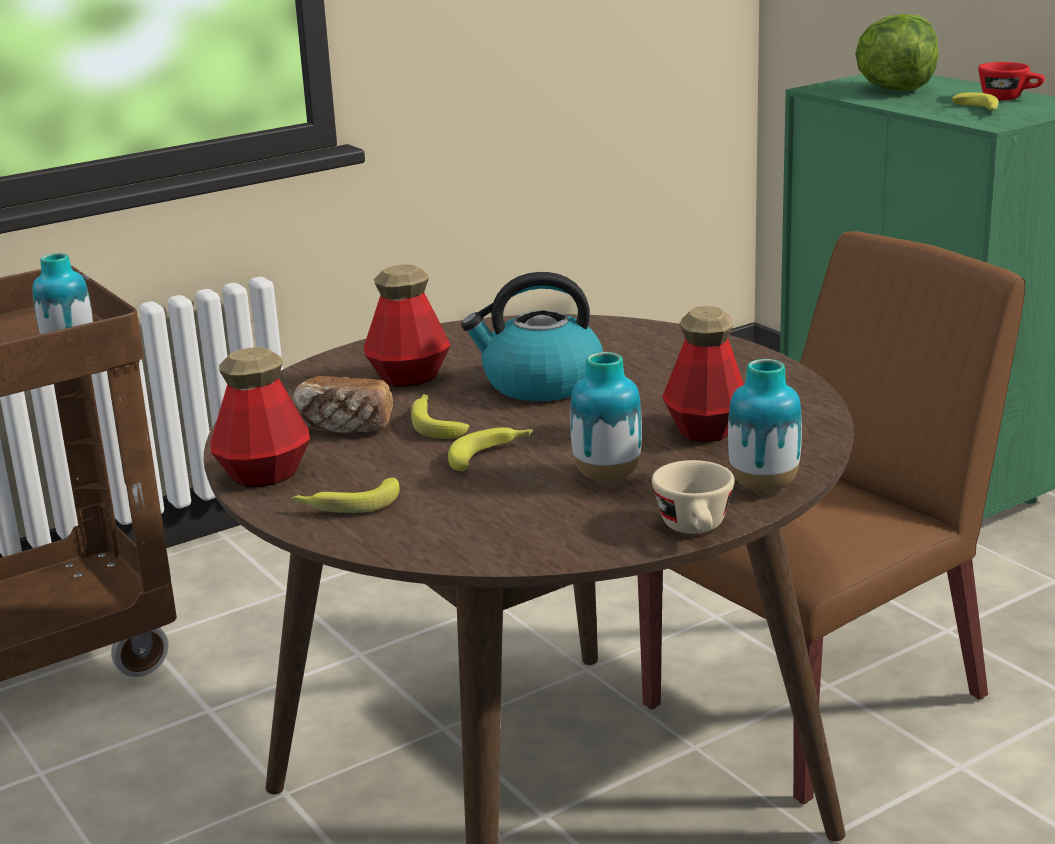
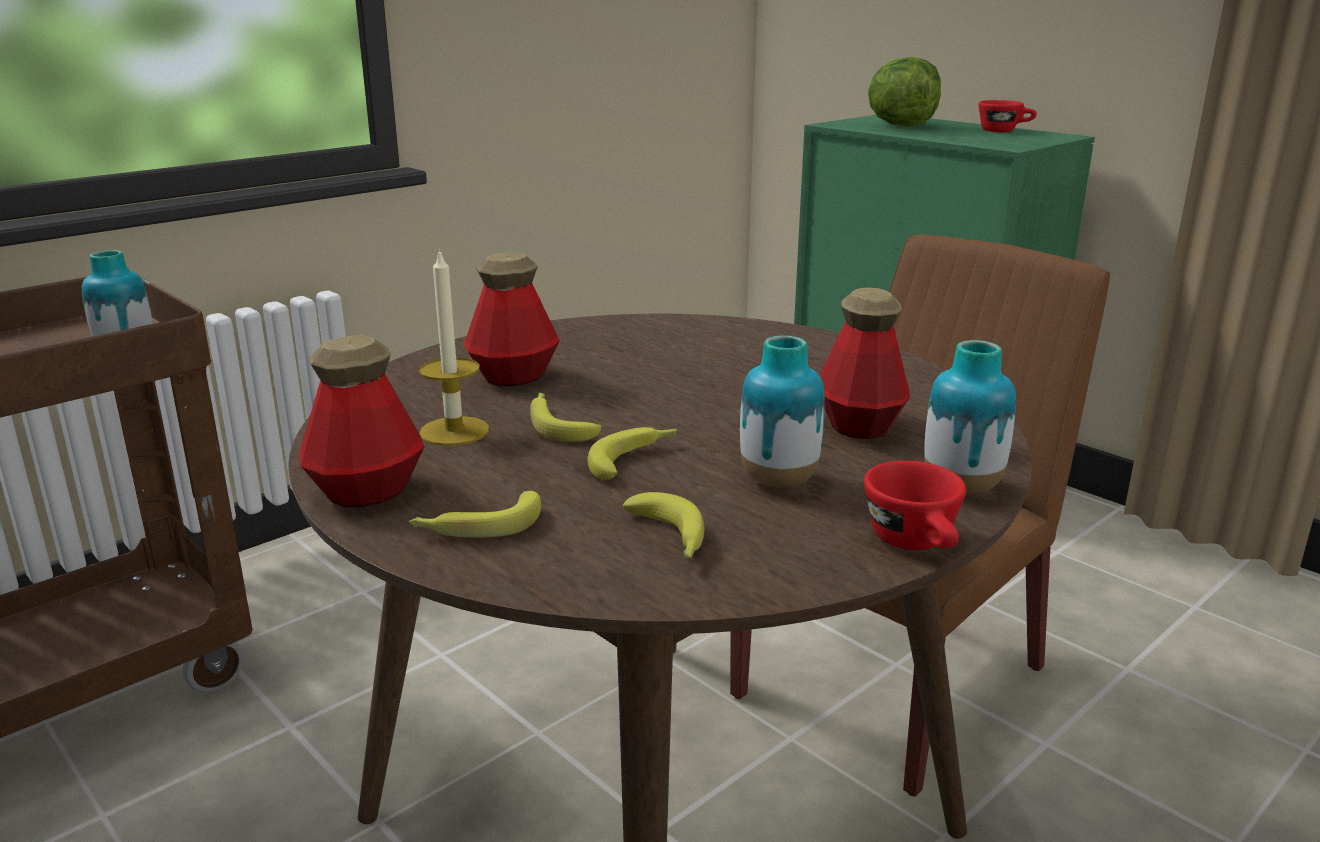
camera: 10 degrees left, 0 degrees up
bread [293,376,393,433] -> candle [419,248,489,446]
kettle [461,272,603,401] -> none
beige cup [652,460,734,534] -> red cup [864,461,966,550]
banana [951,92,998,111] -> banana moved to [623,492,704,559]

